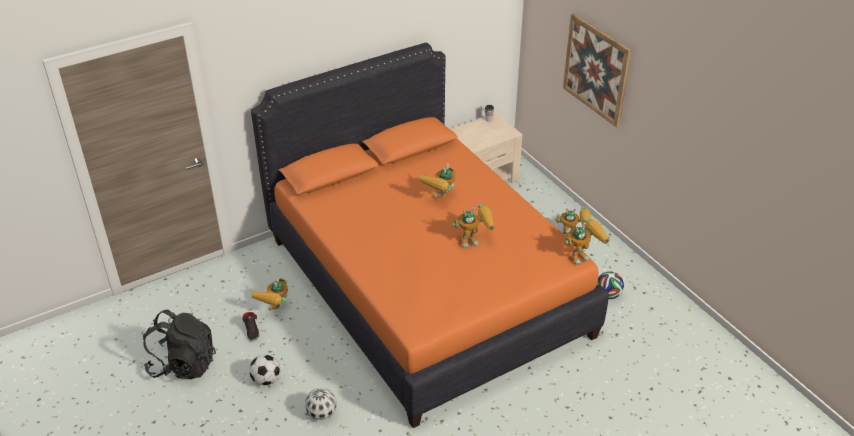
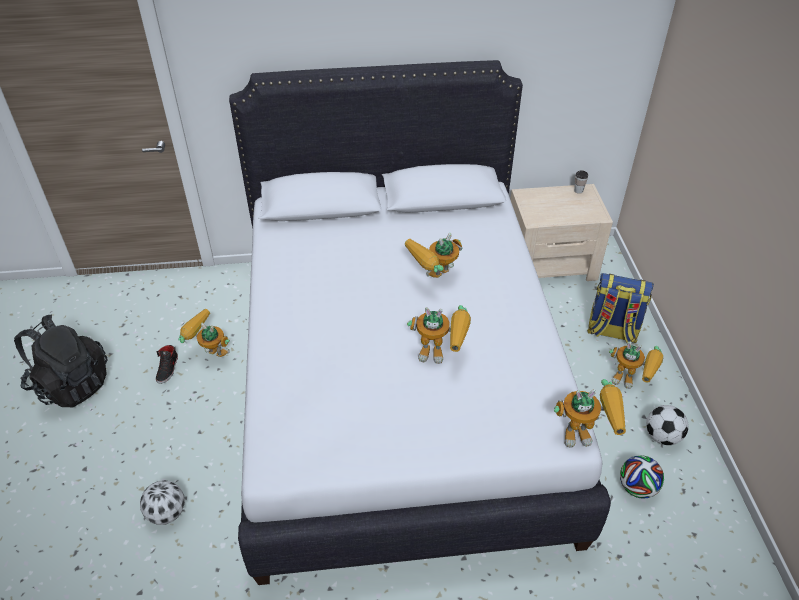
camera: 25 degrees right, 5 degrees up
football [249,354,280,386] -> football moved to [646,405,689,445]
orange bed [251,43,609,428] -> white bed [229,60,611,585]
toy robot [251,276,288,311] -> toy robot turned 75 degrees clockwise [178,309,230,357]
picture [563,13,631,128] -> none
none -> backpack [587,273,654,343]

